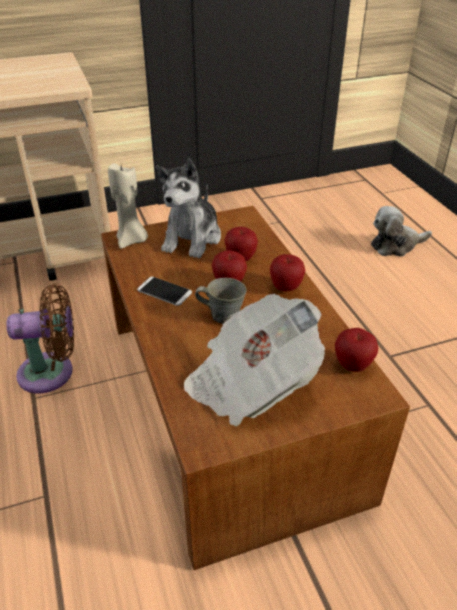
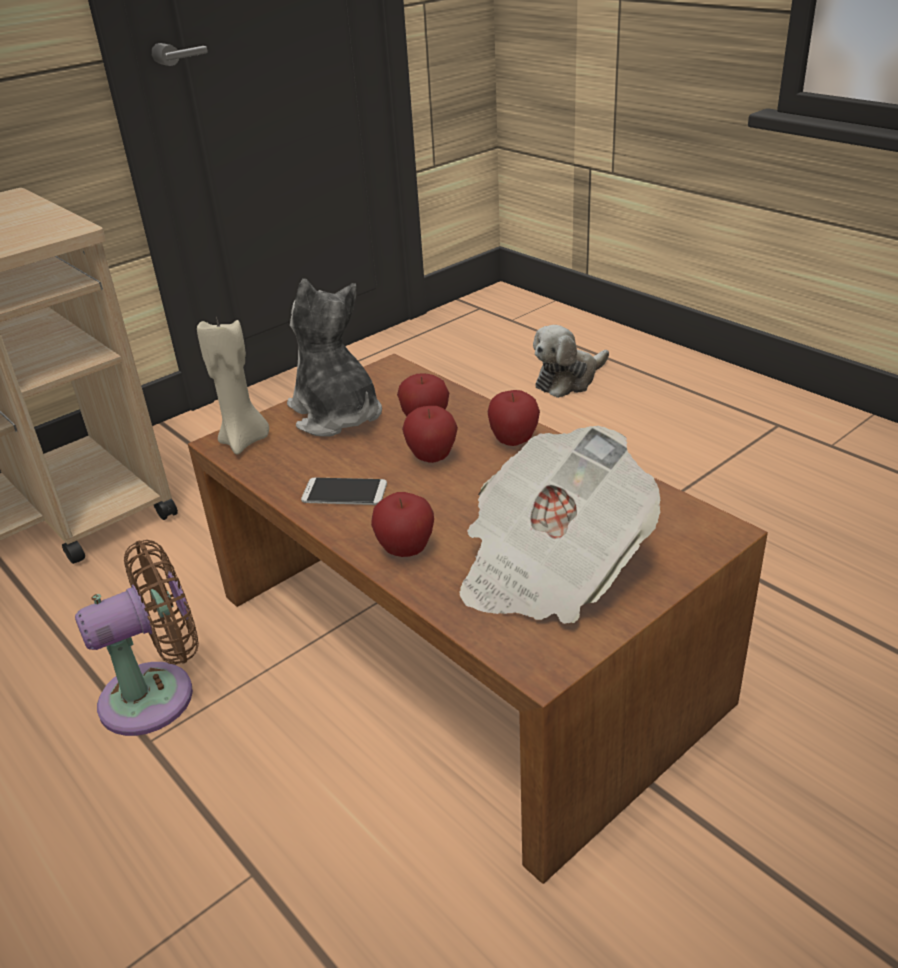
camera: 20 degrees left, 5 degrees down
plush toy [156,158,221,258] -> plush toy turned 150 degrees clockwise [287,279,382,437]
grey mug [195,278,247,324] -> none
apple [335,328,378,372] -> apple moved to [371,492,434,557]

